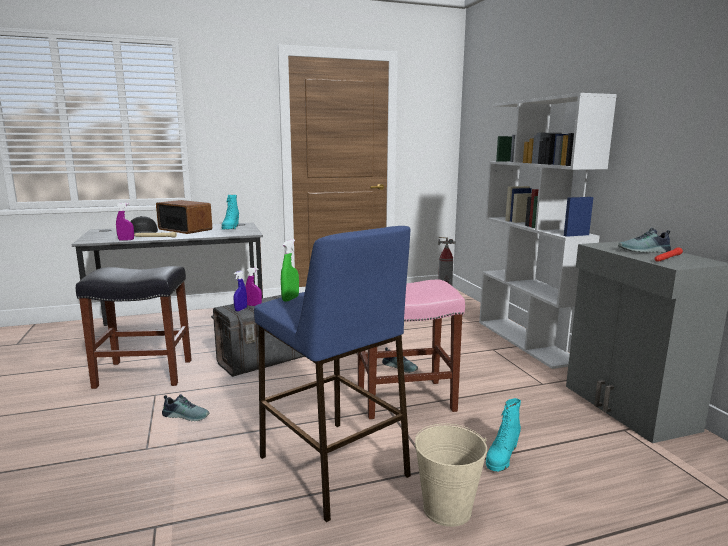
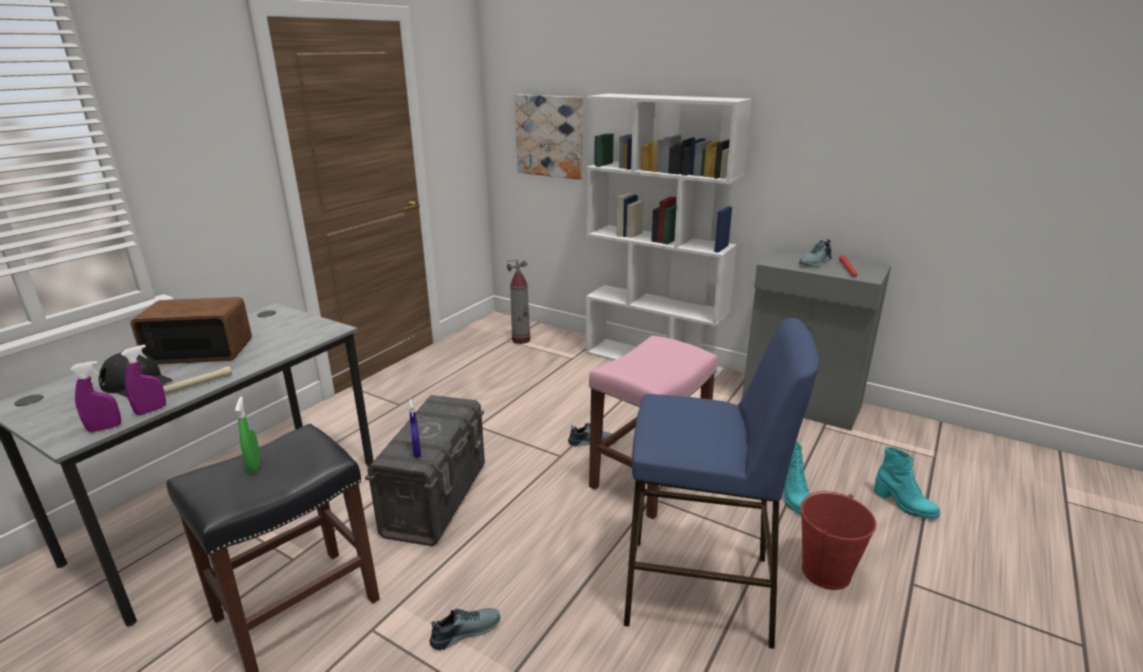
camera: 40 degrees left, 10 degrees up
turquoise boot [222,195,239,229] -> turquoise boot moved to [874,447,940,519]
purple spray bottle [245,268,262,306] -> purple spray bottle moved to [70,361,121,432]
green spray bottle [281,239,299,302] -> green spray bottle moved to [235,396,261,473]
beige bucket [414,424,487,527] -> red bucket [801,491,876,590]
none -> picture [515,94,583,180]

